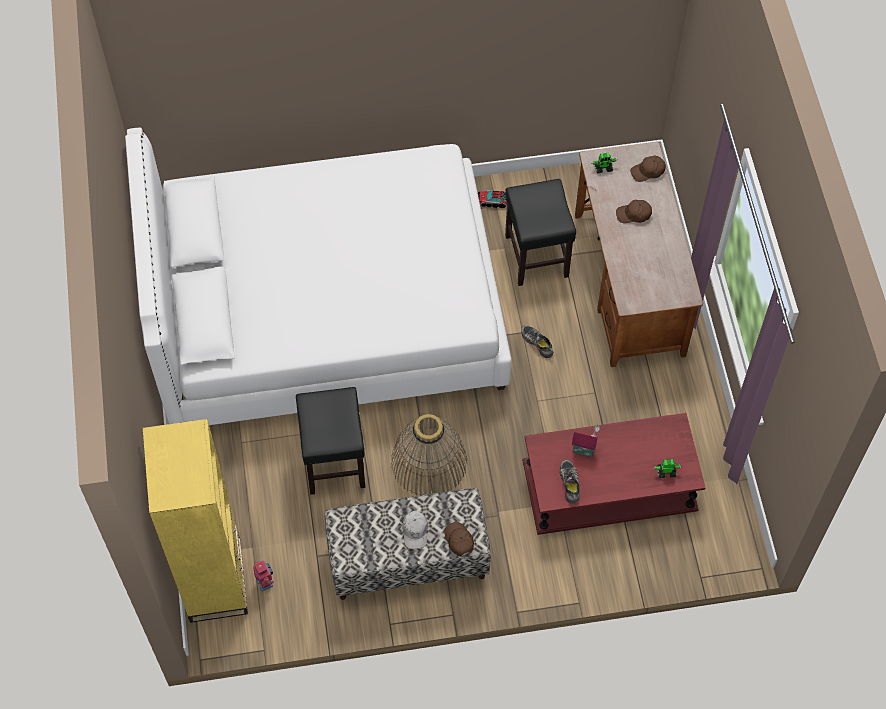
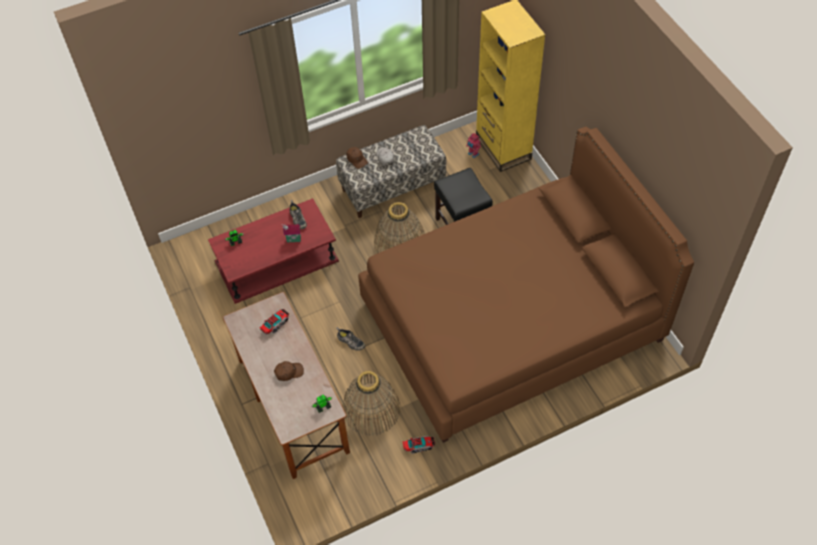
camera: 165 degrees right, 5 degrees down
white bed [125,128,512,425] -> brown bed [358,127,694,443]
black stool [505,179,576,286] -> basket [343,371,400,436]
brown cap [630,156,666,182] -> none
none -> toy truck [260,309,289,335]

